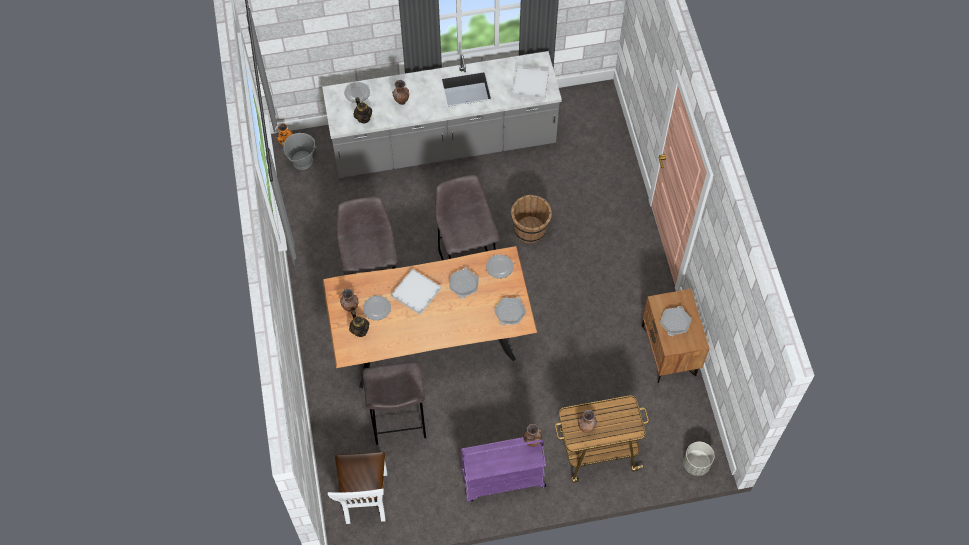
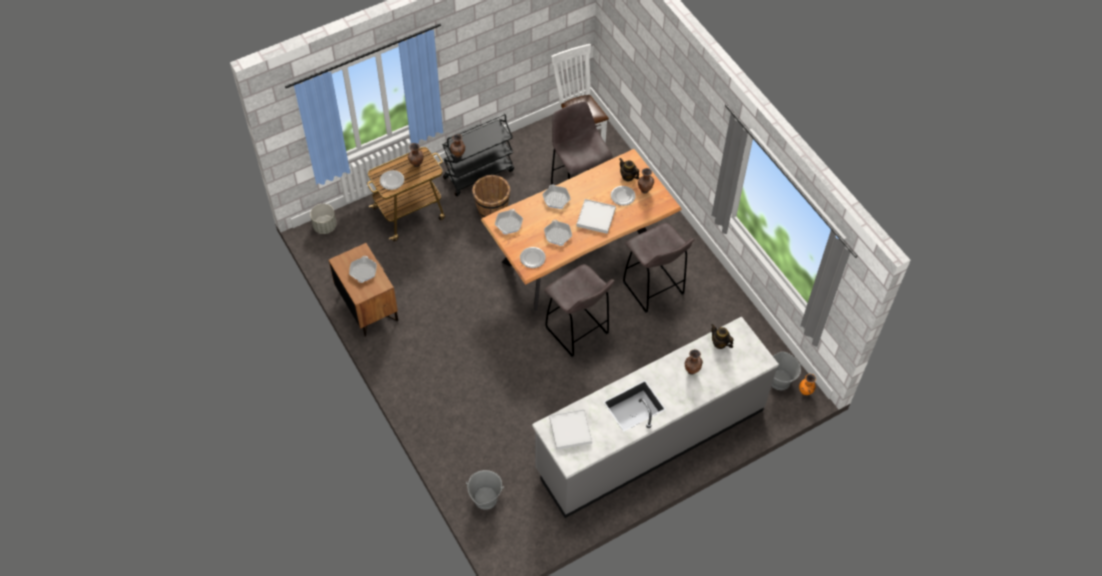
camera: 160 degrees right, 5 degrees down
plate [344,82,370,103] -> plate moved to [380,170,404,190]
purple cart [461,437,546,502] -> black cart [442,114,514,196]
brown bucket [511,195,552,243] -> brown bucket moved to [472,175,510,218]
none -> grey bucket [466,470,504,510]
none -> frying pan [542,185,570,209]

